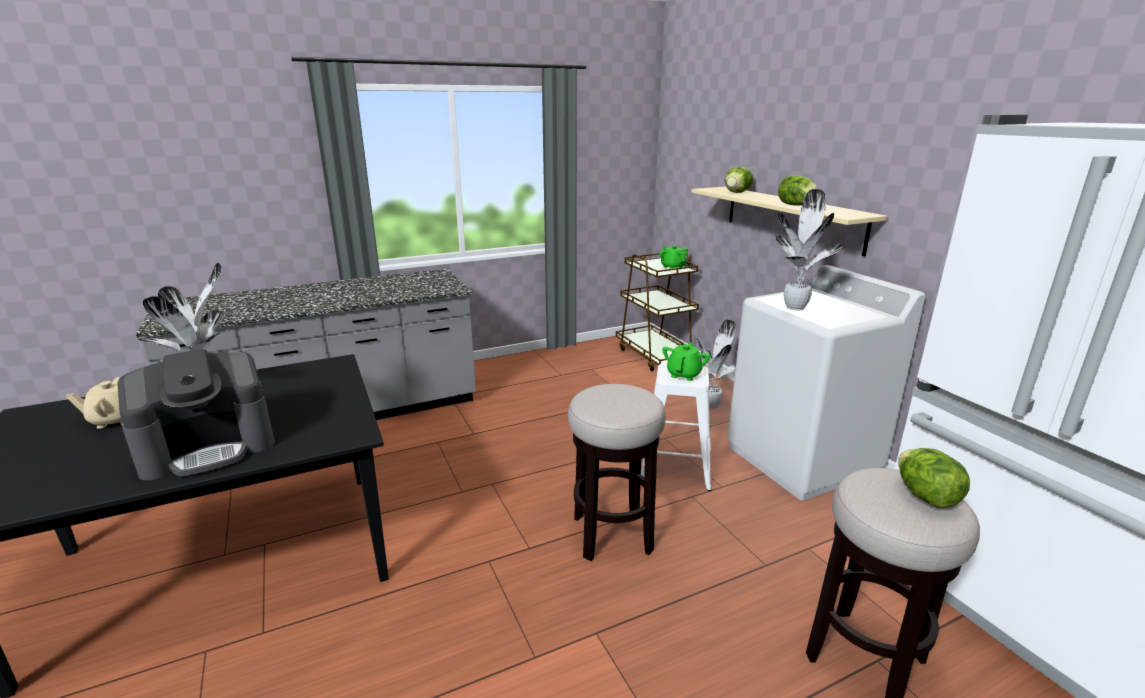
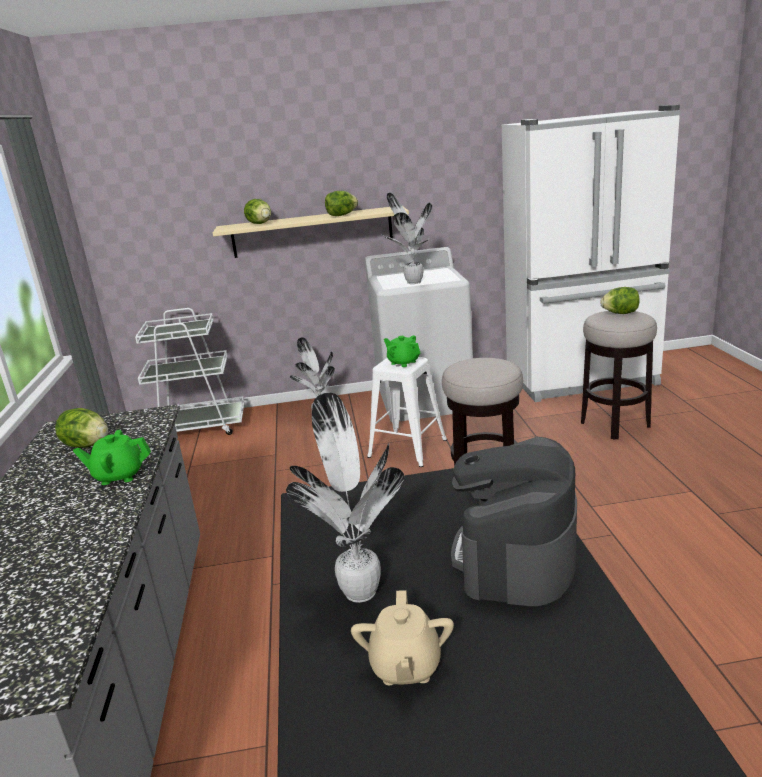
camera: 70 degrees left, 0 degrees up
coffee machine [118,349,275,480] -> coffee machine turned 150 degrees counterclockwise [451,437,577,606]
brown cart [616,252,700,371] -> white cart [135,308,244,435]
green teapot [659,246,688,269] -> green teapot moved to [73,430,151,485]
none -> lettuce [55,408,108,448]

